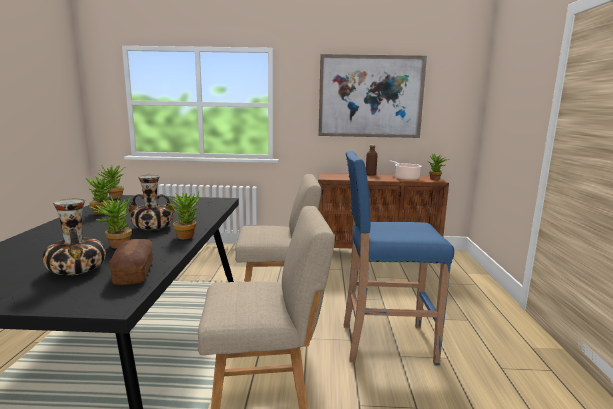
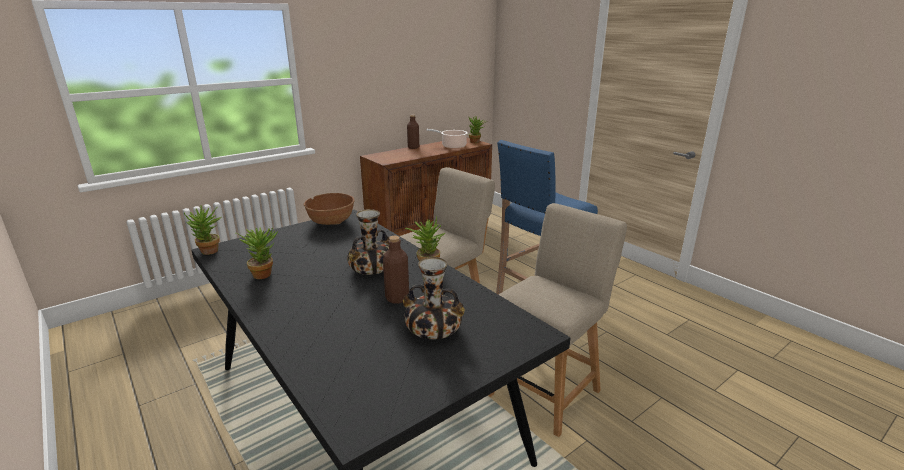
camera: 40 degrees left, 10 degrees up
potted plant [88,194,132,249] -> brown bottle [383,236,409,304]
bread [109,239,153,285] -> none
picture [318,54,427,138] -> none
none -> brown bowl [304,193,355,225]

